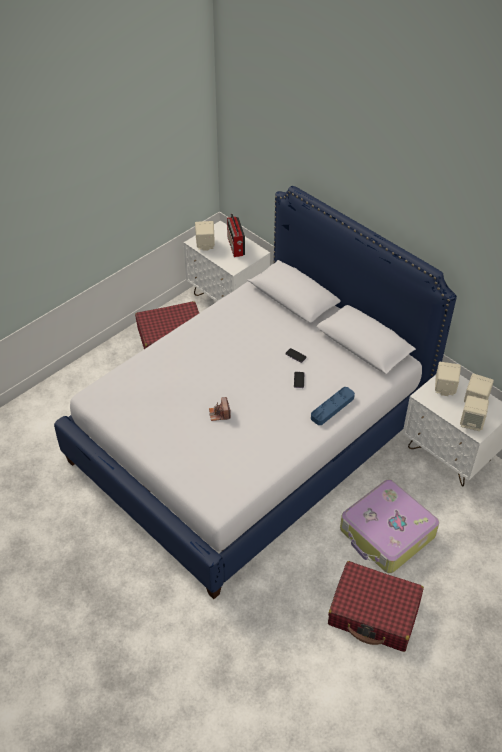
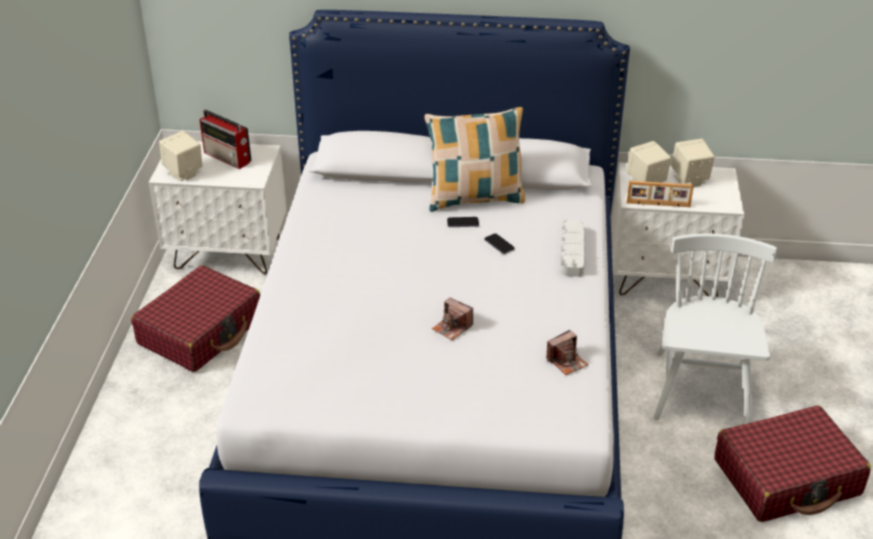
camera: 40 degrees left, 10 degrees down
blue tray [311,387,355,425] -> grey tray [561,220,585,277]
suitcase [340,480,439,573] -> white chair [653,234,777,424]
beige speaker [460,395,489,431] -> none
none -> pillow [425,107,525,212]
none -> camera [546,330,588,375]
none -> picture frame [627,181,694,207]

